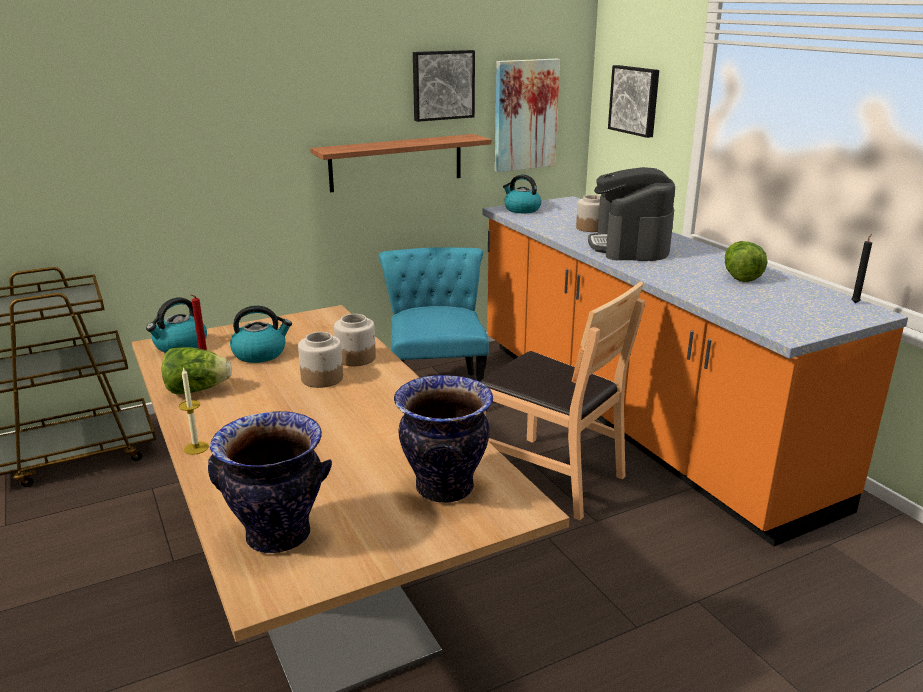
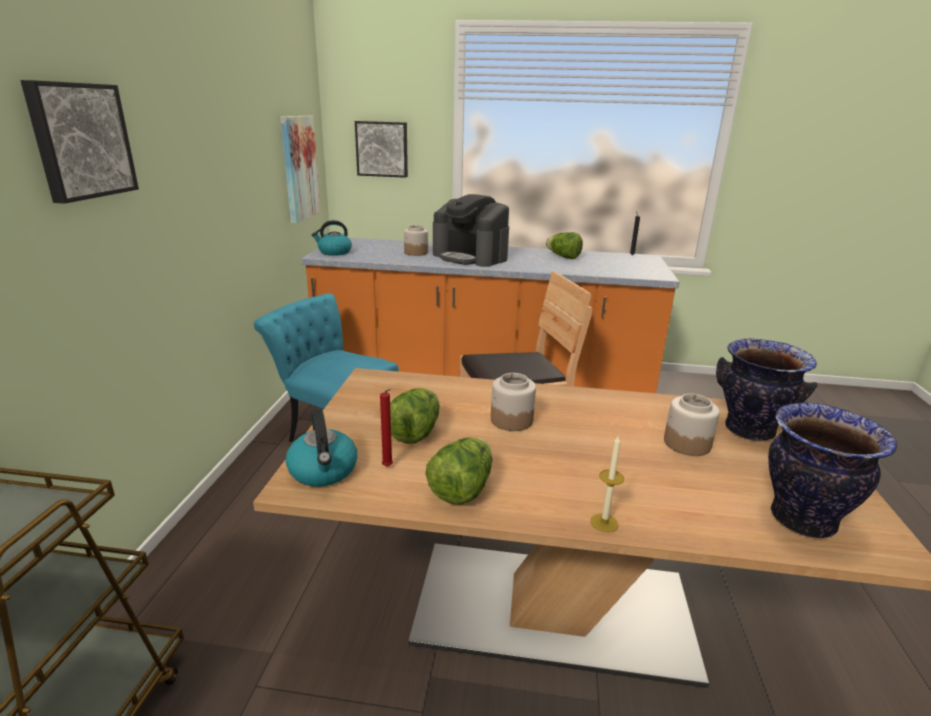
camera: 55 degrees left, 0 degrees up
kettle [230,306,292,363] -> lettuce [390,388,440,444]
shelf [310,134,492,193] -> none
jar [334,314,376,366] -> jar moved to [664,394,720,456]
picture [413,50,475,122] -> picture moved to [20,80,139,204]

